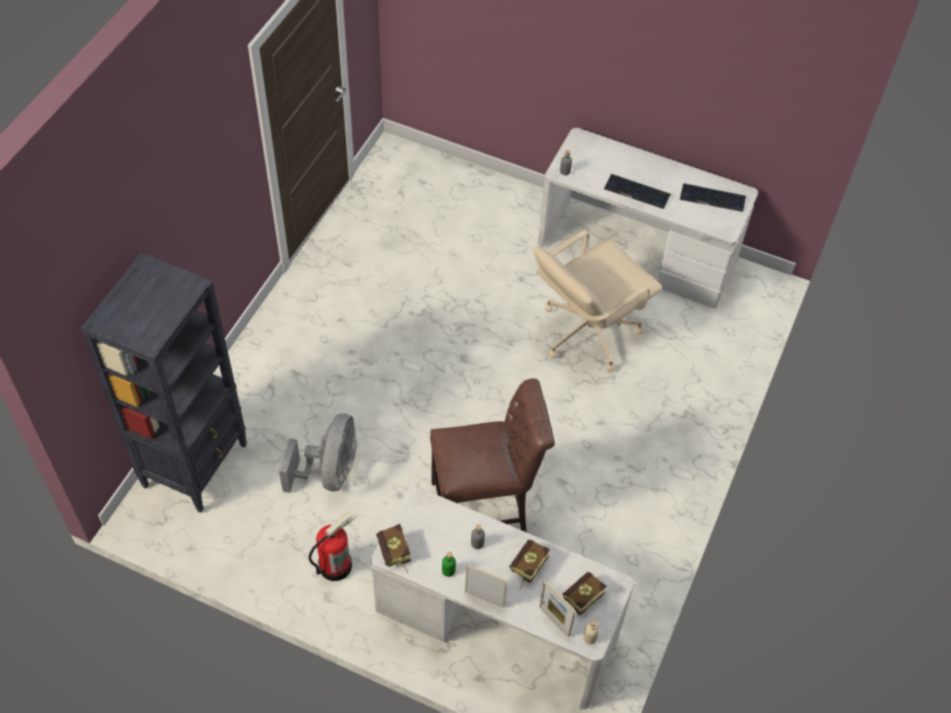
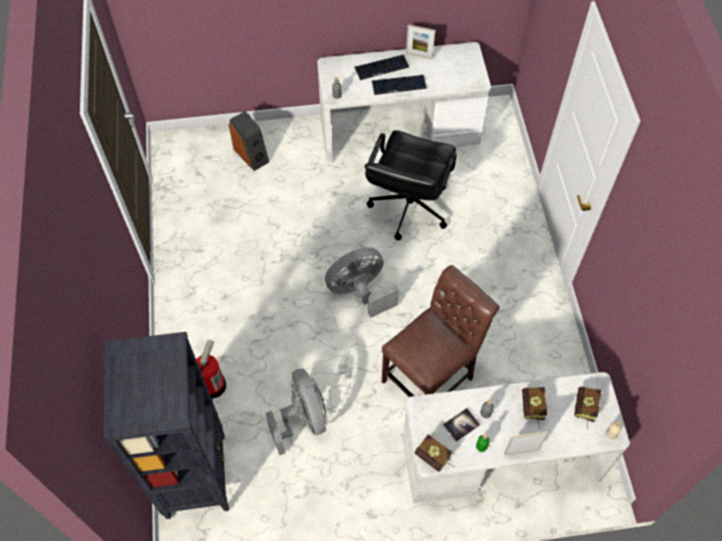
camera: 30 degrees left, 5 degrees up
fire extinguisher [308,511,356,581] -> fire extinguisher moved to [196,339,226,398]
beige office chair [533,230,662,372] -> black office chair [365,130,457,240]
picture frame [539,581,576,637] -> picture frame moved to [406,25,435,59]
keyboard [680,183,746,212] -> keyboard moved to [354,55,409,80]
none -> speaker [228,111,269,171]
none -> grey fan [325,247,399,318]
none -> book [443,408,480,442]

